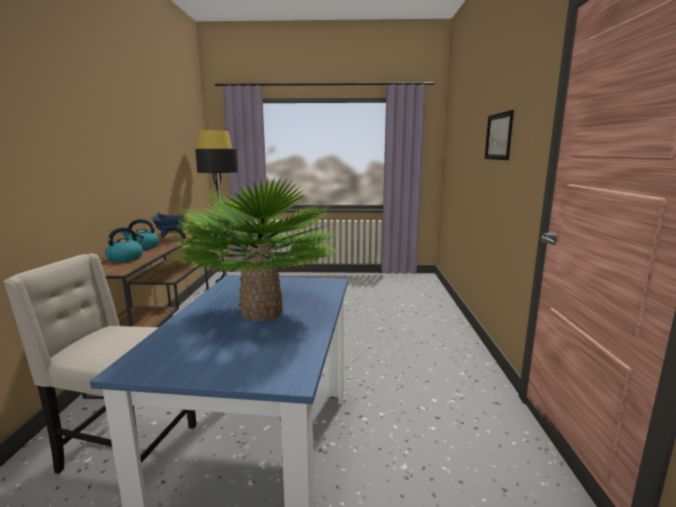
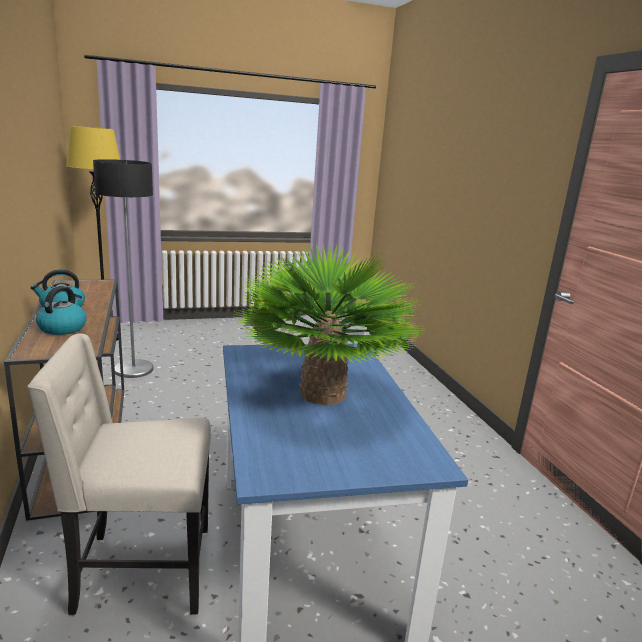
camera: 20 degrees left, 5 degrees up
blue cooking pot [152,212,187,238] -> none
picture [485,110,514,160] -> none

